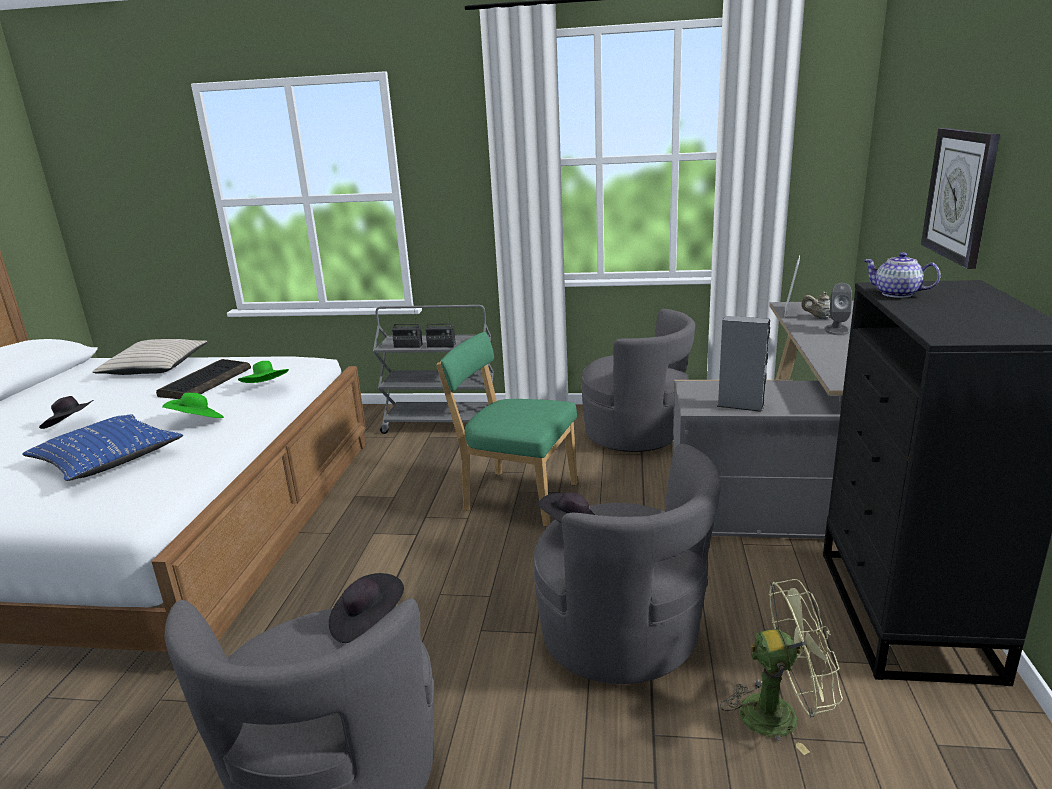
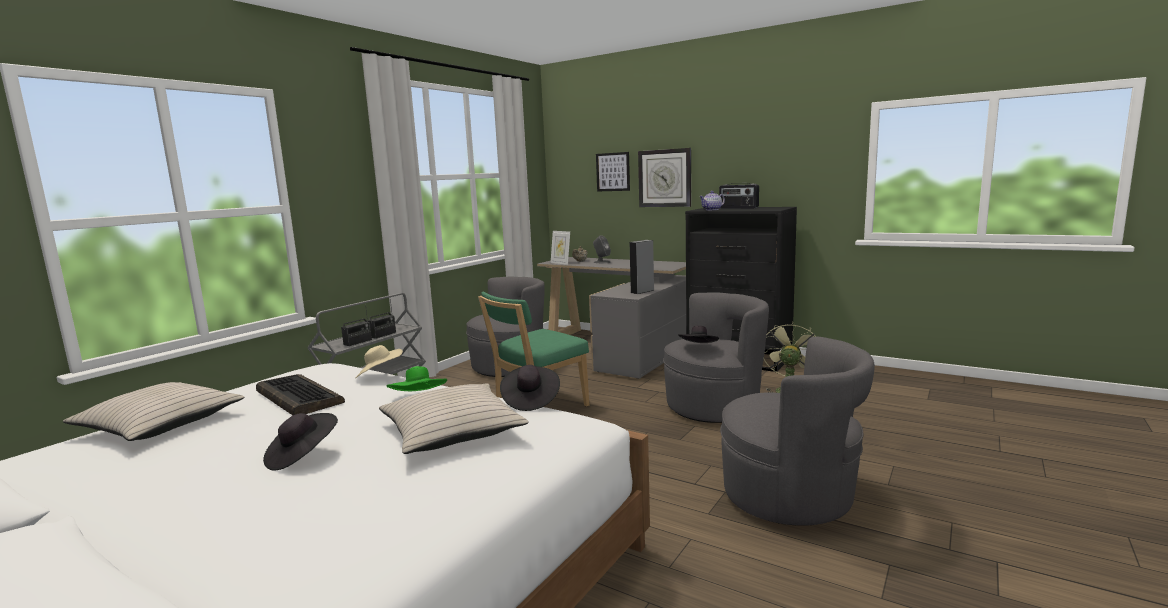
camera: 65 degrees left, 10 degrees down
blue pillow [23,414,183,481] -> beige pillow [379,383,529,454]
green hat [238,361,289,383] -> beige hat [355,345,403,378]
black hat [329,573,404,643] -> black hat moved to [500,365,560,411]
none -> picture [596,152,630,192]
none -> radio [719,183,759,208]

